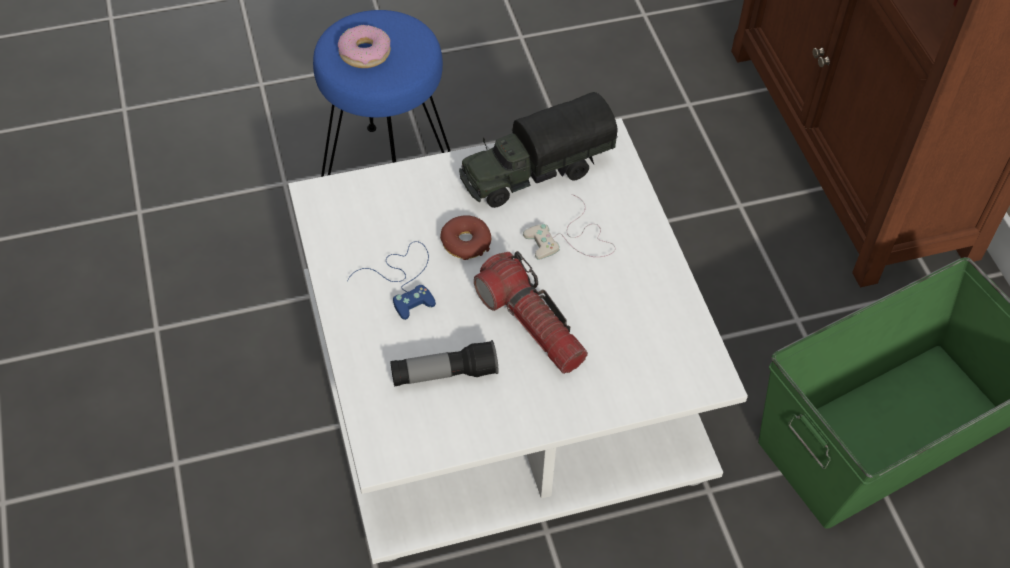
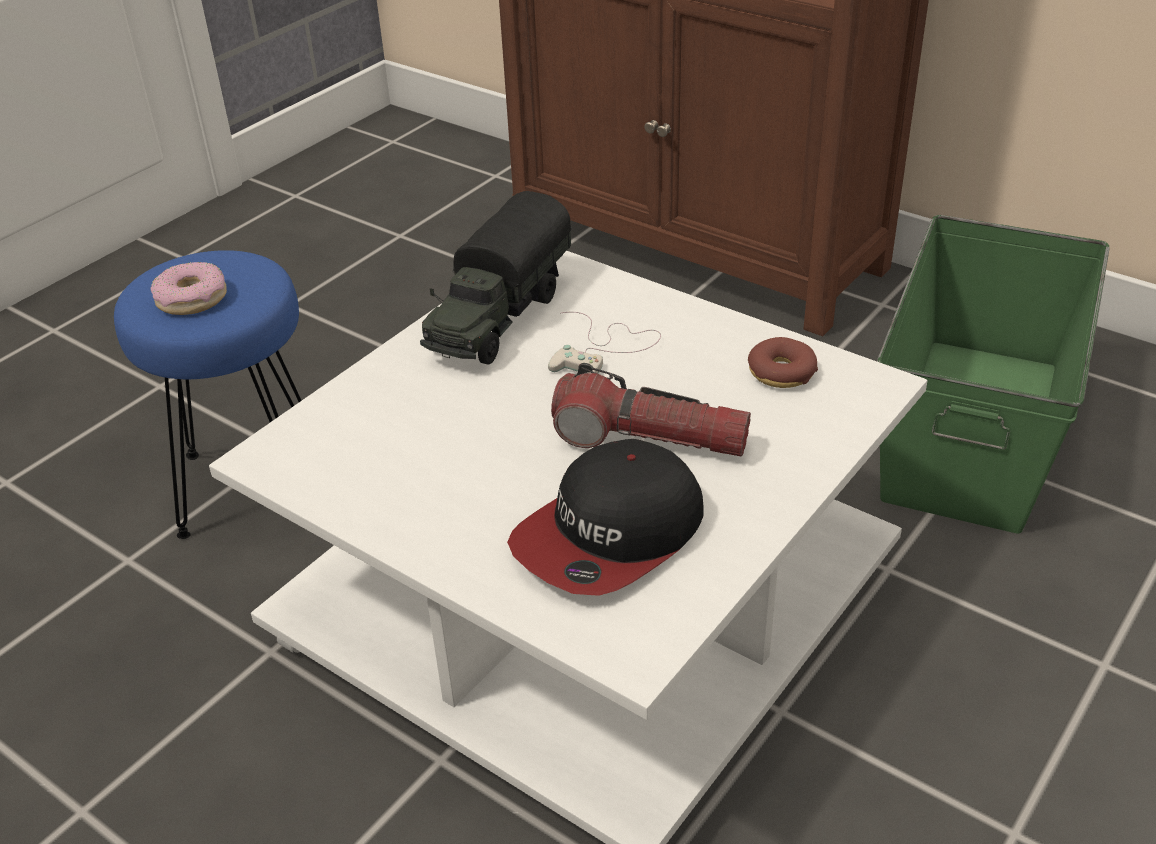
camera: 35 degrees left, 15 degrees down
blue game controller [347,241,436,320] -> none
flashlight [390,340,499,387] -> cap [507,439,703,596]
donut [440,215,491,260] -> donut moved to [748,337,818,388]

